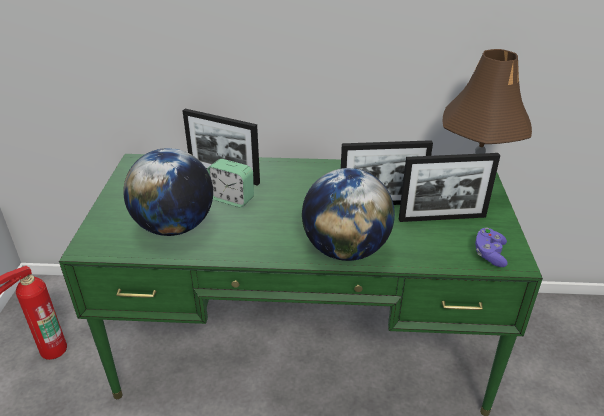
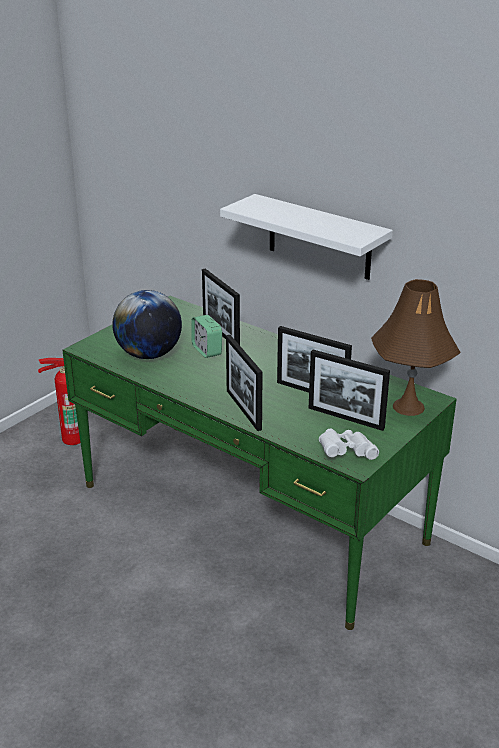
camera: 35 degrees right, 5 degrees down
globe [302,168,395,261] -> picture frame [226,335,263,431]
purple game controller [475,228,508,267] -> white binoculars [319,429,379,460]
none -> white shelf [220,194,393,280]

